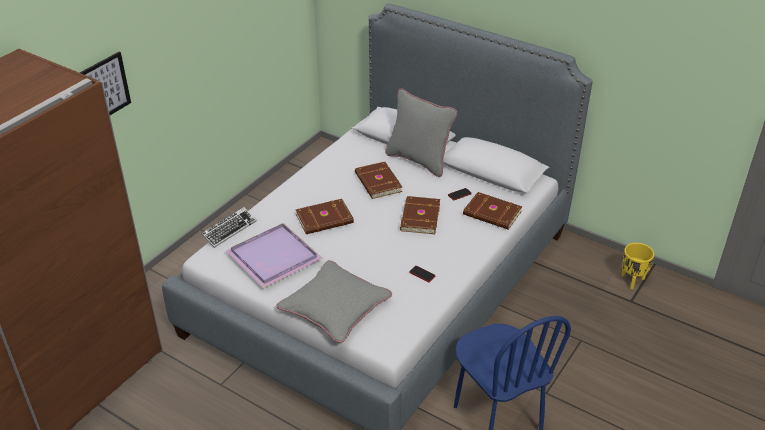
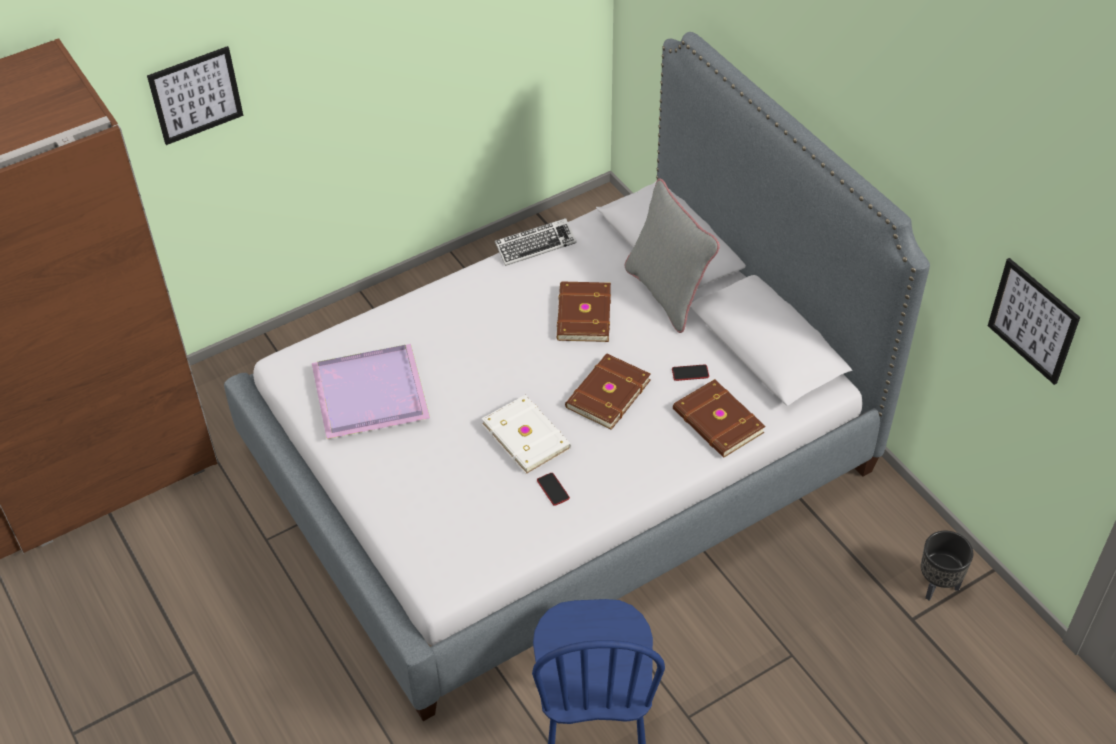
camera: 25 degrees right, 10 degrees up
keyboard [201,207,257,248] -> keyboard moved to [495,218,576,266]
grey pillow [276,260,392,343] -> none
brown book [296,199,354,234] -> none
yellow planter [621,243,654,289] -> black planter [921,531,973,601]
none -> white book [481,395,572,474]
none -> picture [988,258,1080,385]

